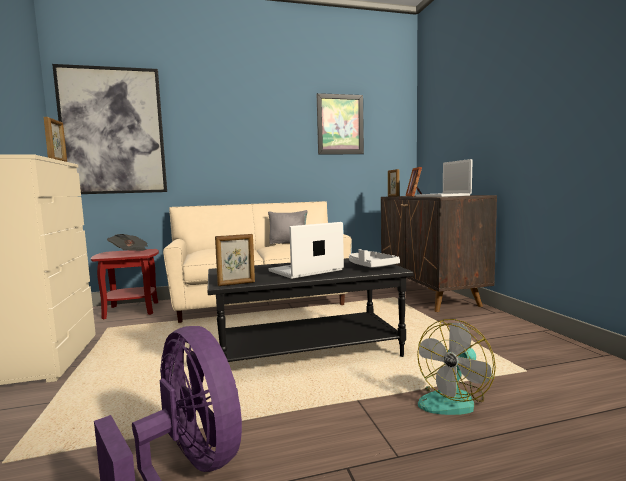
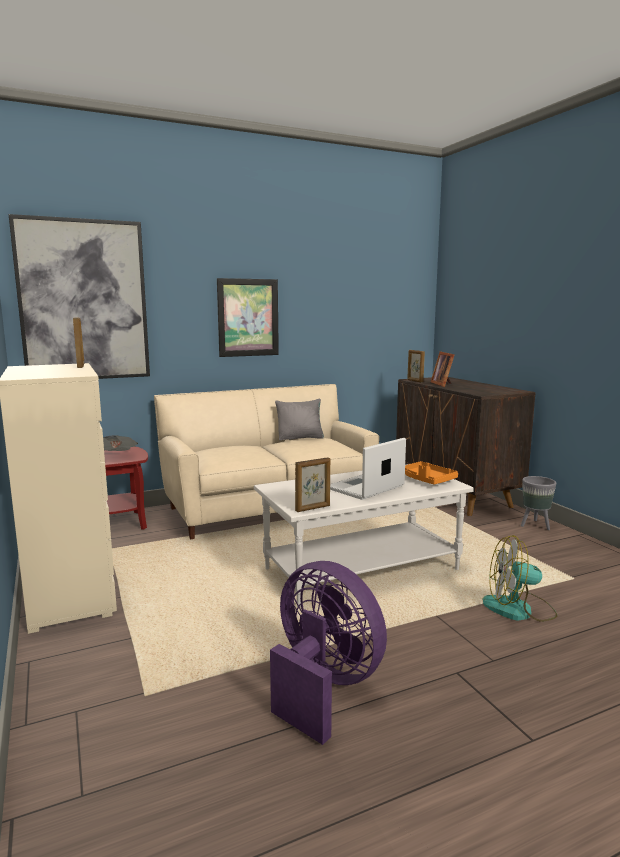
camera: 10 degrees left, 5 degrees up
black coffee table [207,258,414,362] -> white coffee table [254,464,474,607]
picture [317,93,364,154] -> picture moved to [217,278,279,357]
grey tray [349,249,400,268] -> orange tray [405,461,458,485]
laptop [416,159,473,197] -> none
fan [417,319,496,415] -> fan turned 60 degrees clockwise [482,535,557,622]
none -> grey planter [521,476,556,530]

